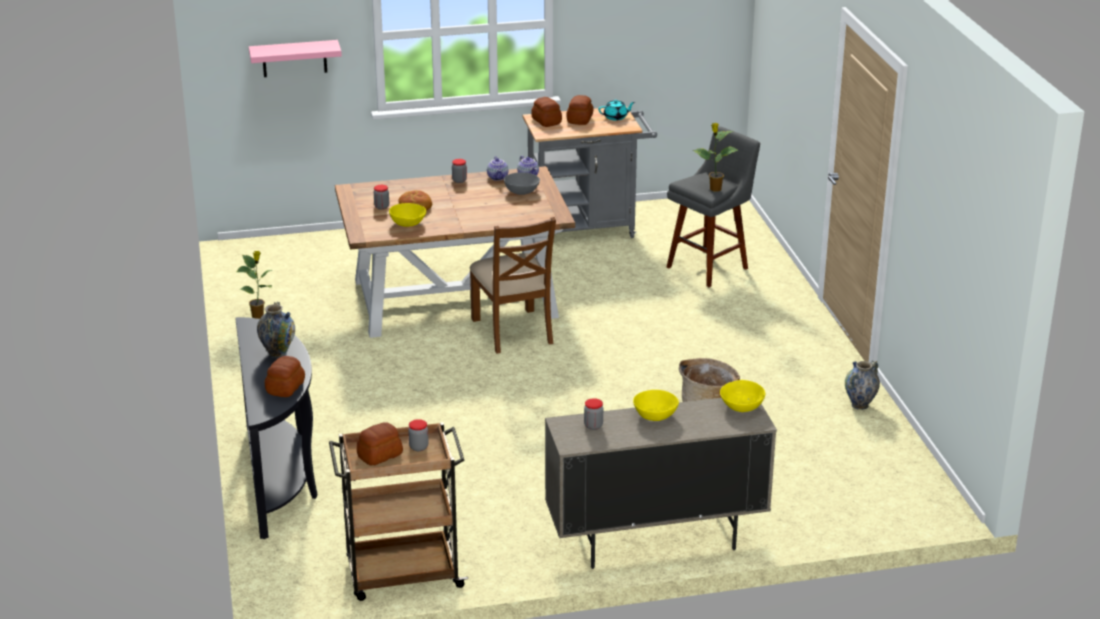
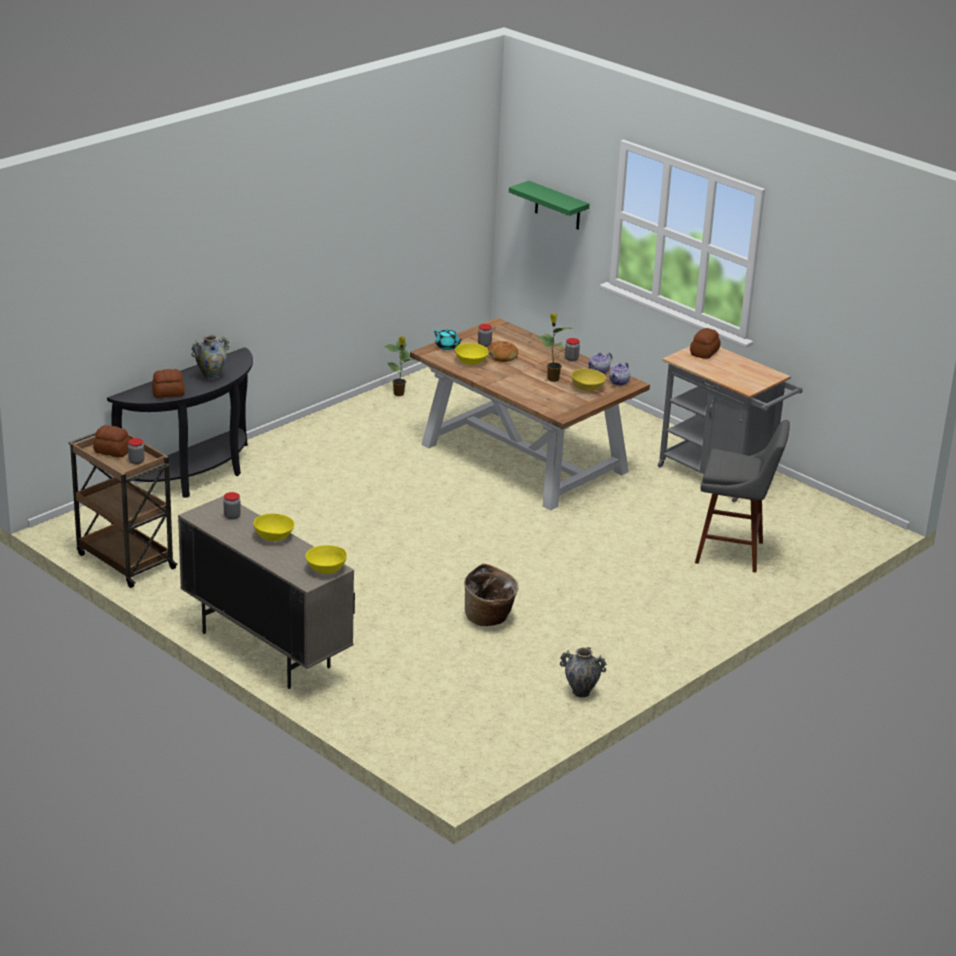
camera: 55 degrees right, 0 degrees up
pink shelf [249,40,342,77] -> green shelf [509,181,589,230]
brown chair [470,217,556,354] -> none
grey bowl [504,172,540,195] -> yellow bowl [571,368,606,391]
bread [566,95,594,125] -> none
turquoise teapot [598,100,635,121] -> turquoise teapot moved to [434,329,463,350]
potted plant [693,123,738,192] -> potted plant moved to [537,313,573,382]

